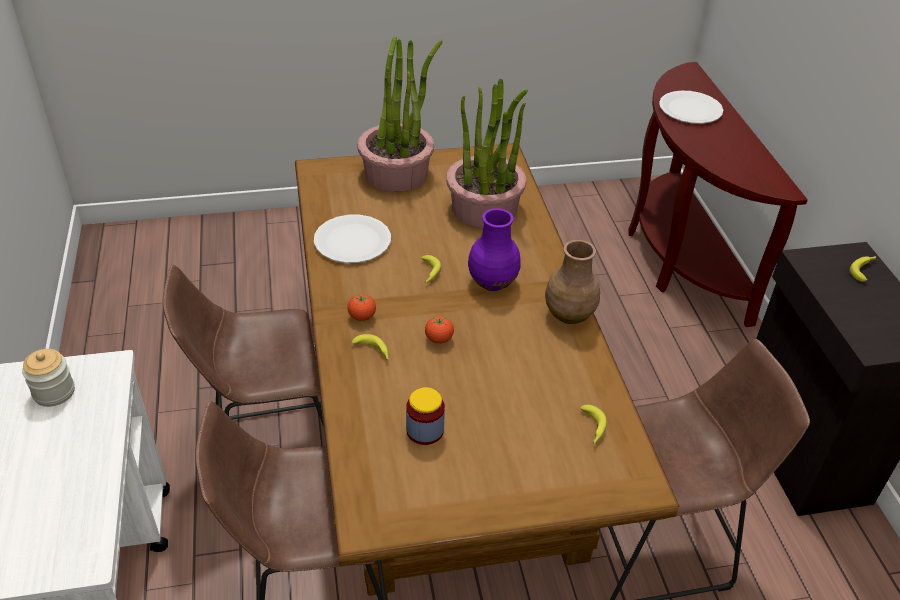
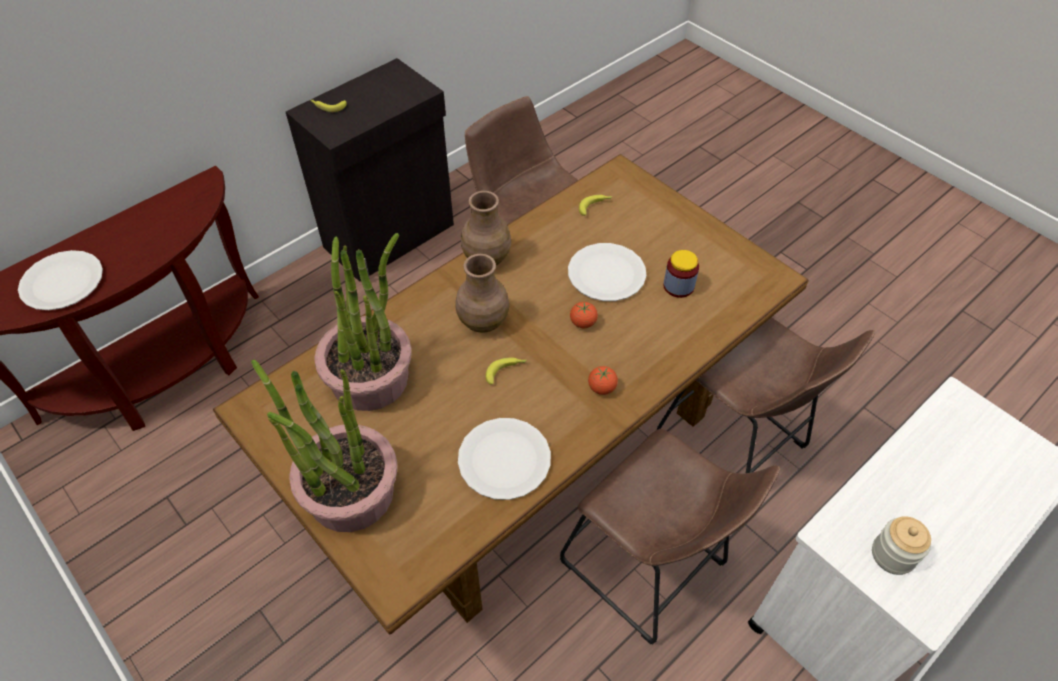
camera: 120 degrees left, 10 degrees up
banana [352,334,389,360] -> none
purple vase [468,208,521,291] -> brown vase [456,254,509,333]
none -> white plate [568,243,646,301]

